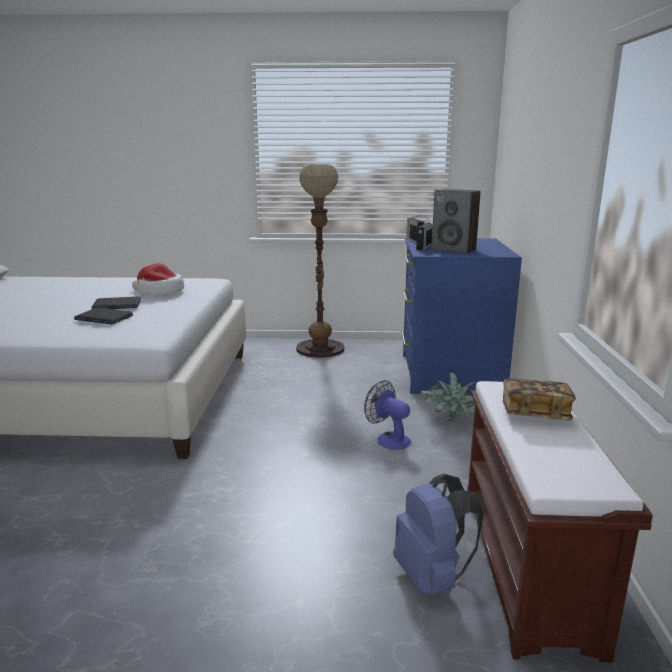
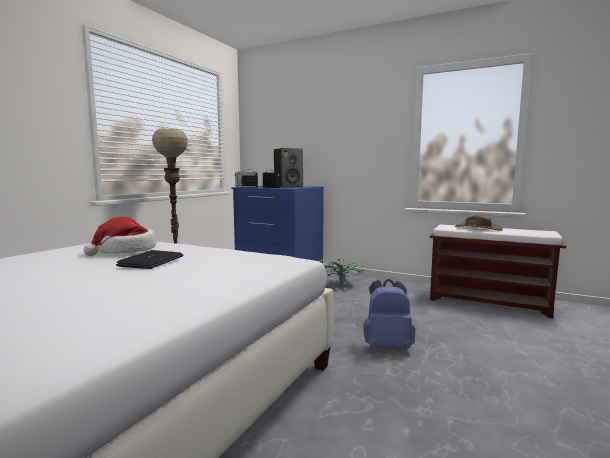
camera: 65 degrees left, 10 degrees down
laptop [74,308,133,325] -> none
fan [364,380,411,450] -> none
blue backpack [393,474,484,595] -> blue backpack moved to [363,279,415,349]
book [503,379,576,420] -> brown hat [455,215,503,231]

